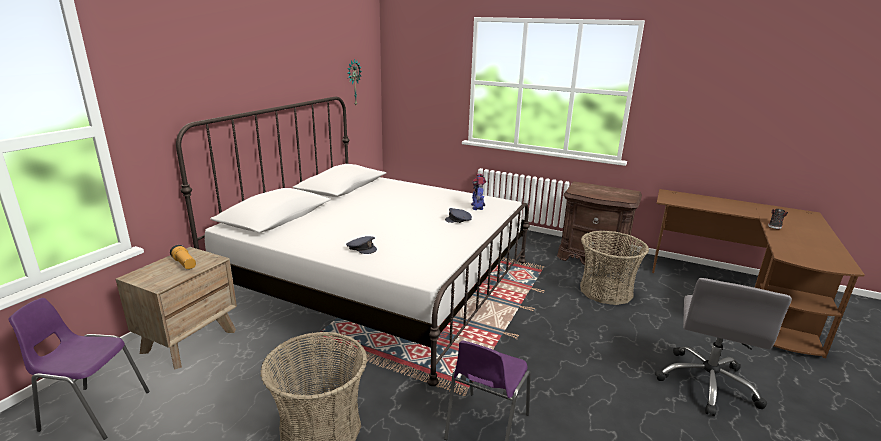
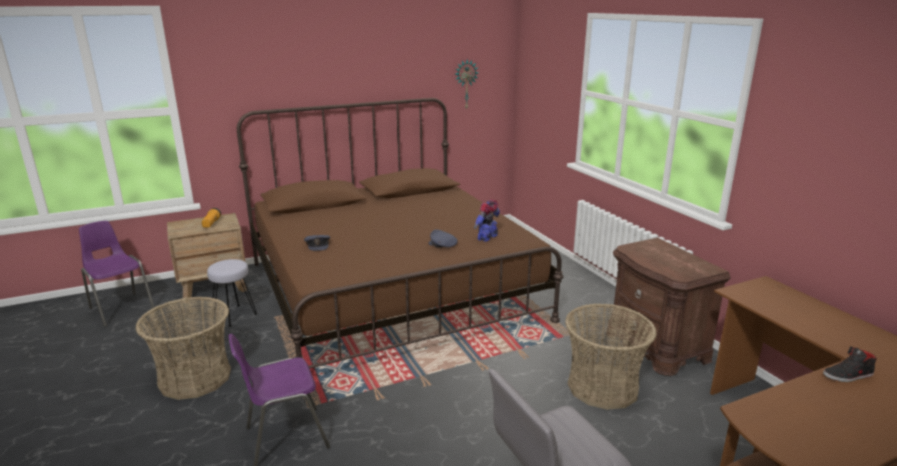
camera: 40 degrees right, 0 degrees up
white bed [176,97,530,386] -> brown bed [237,98,563,368]
none -> grey stool [207,259,257,327]

